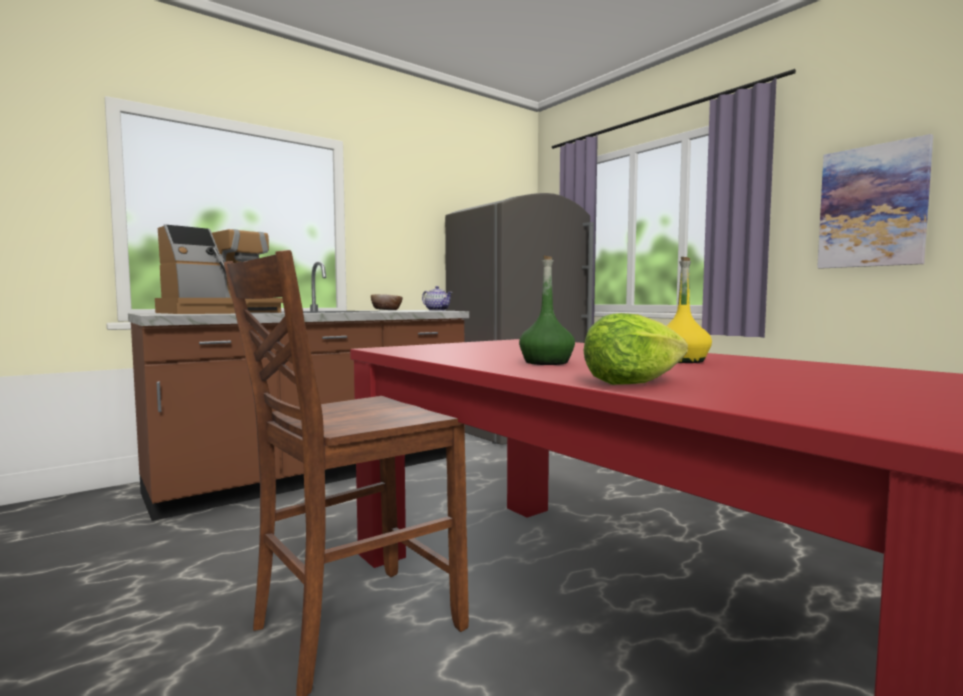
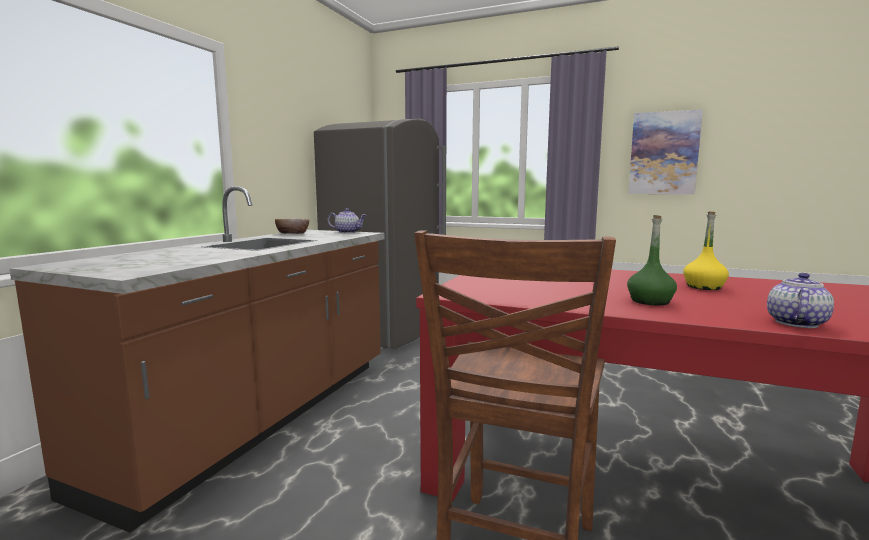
camera: 30 degrees left, 5 degrees up
coffee machine [155,224,283,314] -> none
lettuce [584,313,688,385] -> teapot [767,273,834,328]

